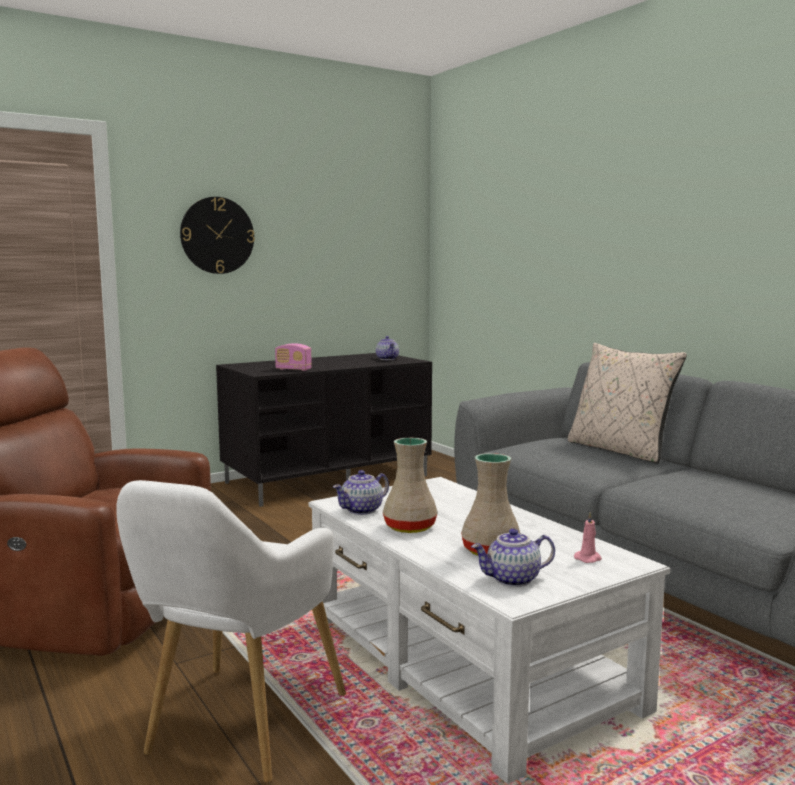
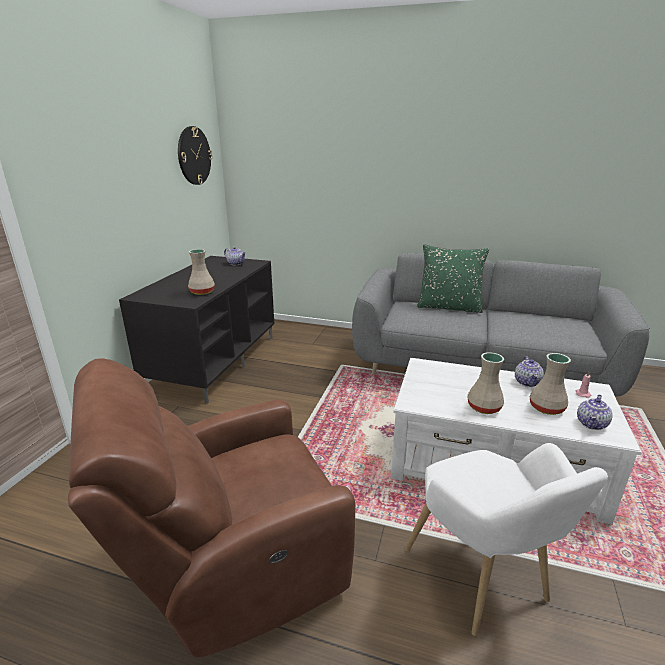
camera: 40 degrees left, 15 degrees up
wall clock [180,197,255,274] -> wall clock moved to [178,126,212,185]
radio [275,343,312,371] -> beige vase [188,249,215,295]
teapot [333,470,389,515] -> teapot moved to [515,356,544,387]
beige pillow [568,343,687,464] -> green pillow [417,244,489,313]

